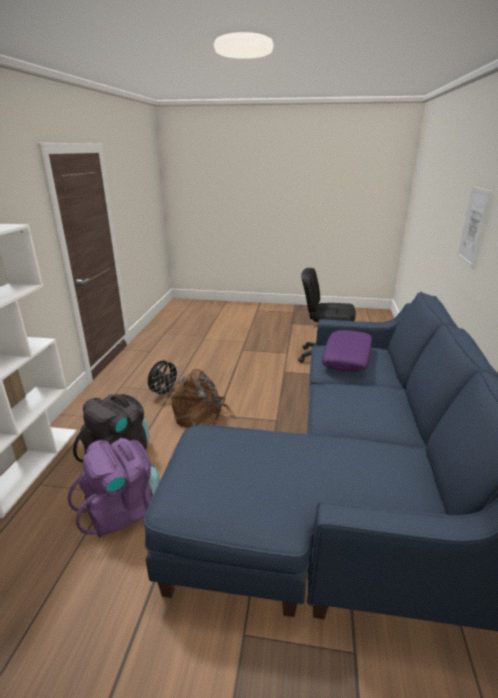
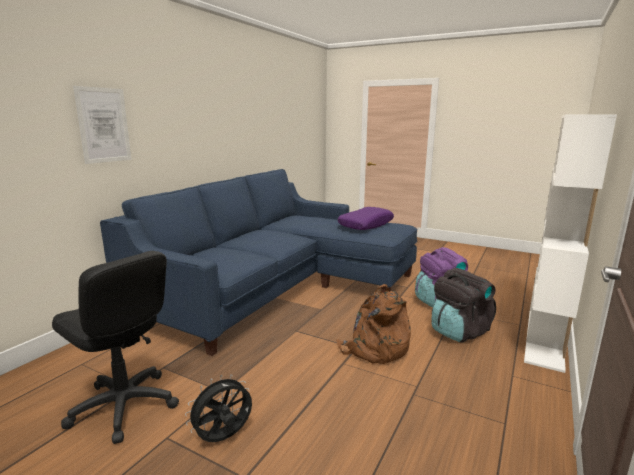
camera: 160 degrees left, 10 degrees down
black fan [148,360,179,397] -> black fan moved to [185,374,252,442]
purple pillow [322,330,372,372] -> purple pillow moved to [338,207,394,230]

